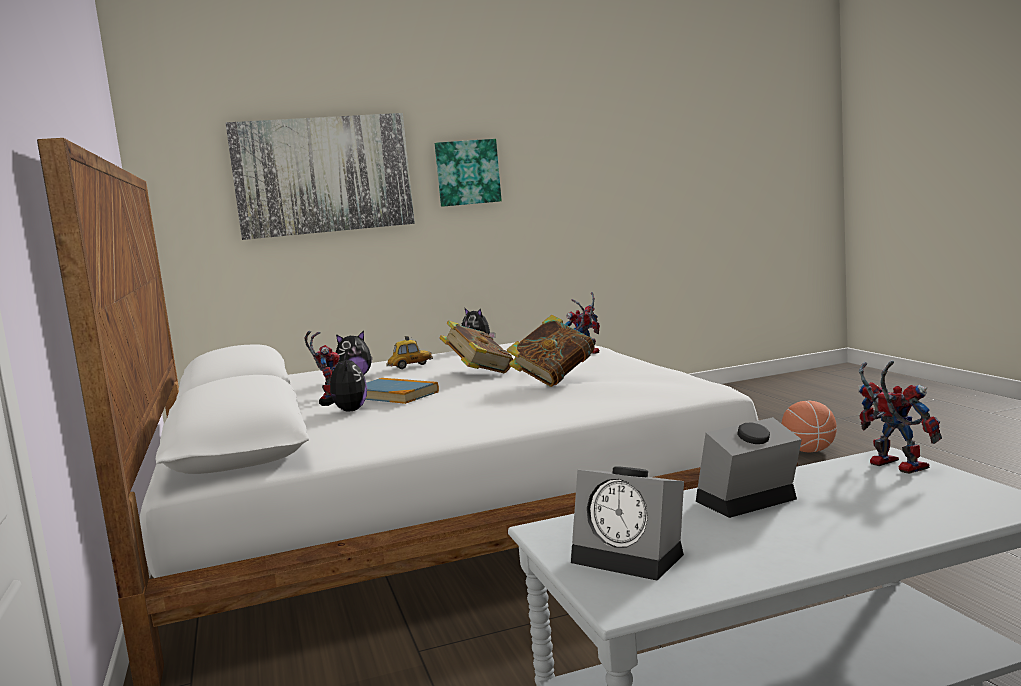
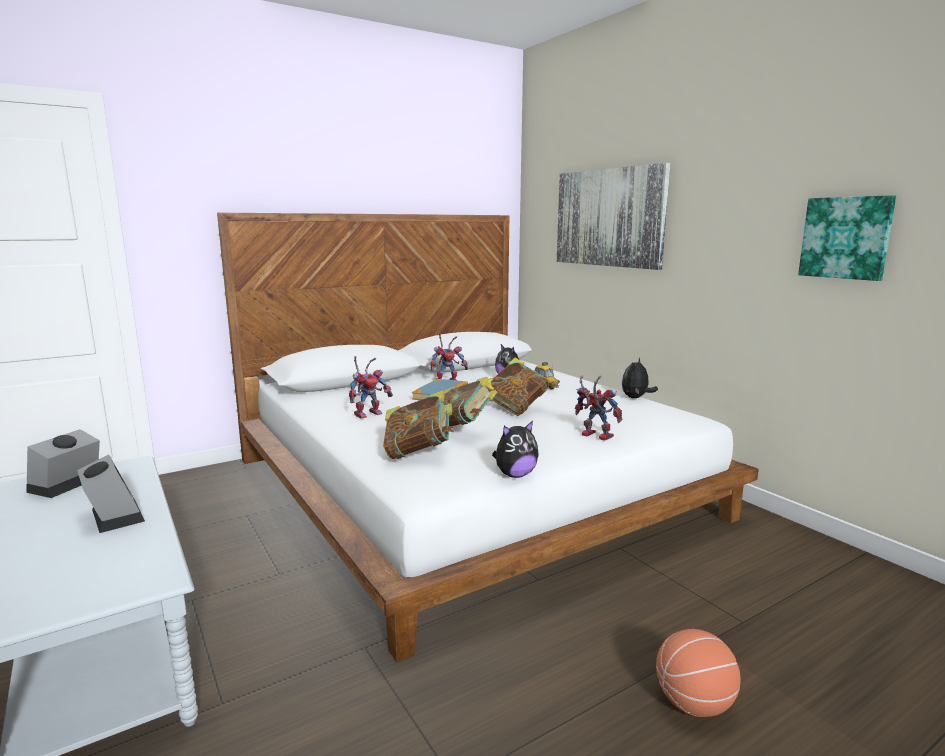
camera: 75 degrees right, 5 degrees up
plush toy [319,353,367,412] -> plush toy moved to [492,421,539,478]
picture [435,139,502,207] -> picture moved to [798,195,896,281]
toy robot [858,361,942,474] -> toy robot moved to [349,356,393,419]
none -> book [383,390,454,459]

